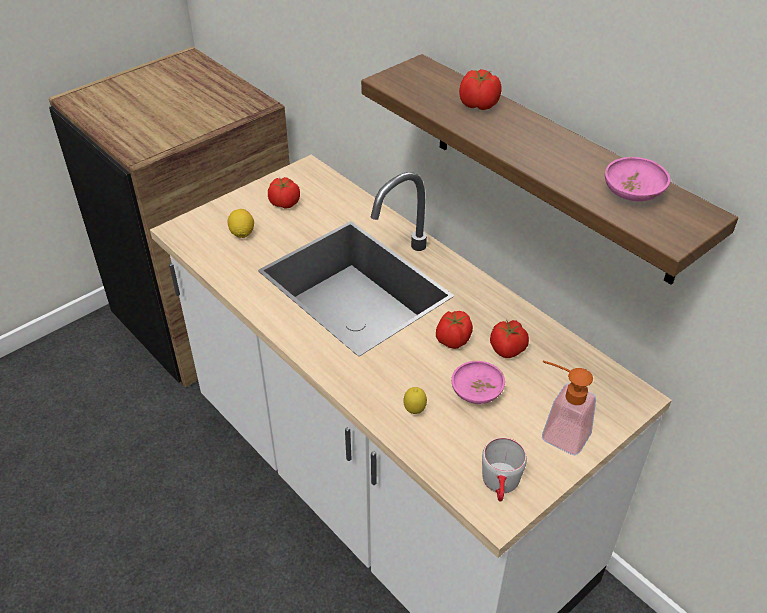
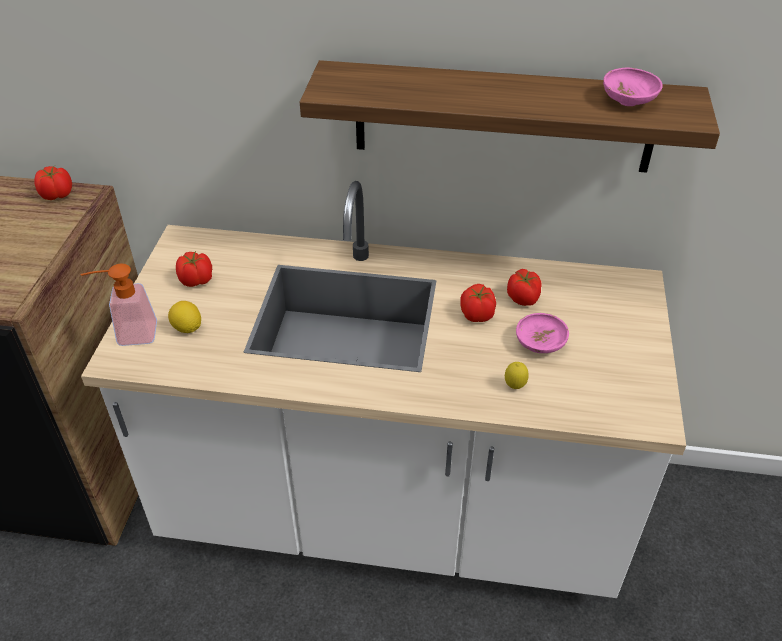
camera: 40 degrees left, 0 degrees up
tomato [459,69,502,110] -> tomato moved to [34,166,72,200]
grey mug [482,437,527,502] -> none
soap dispenser [542,360,596,456] -> soap dispenser moved to [81,264,157,346]

